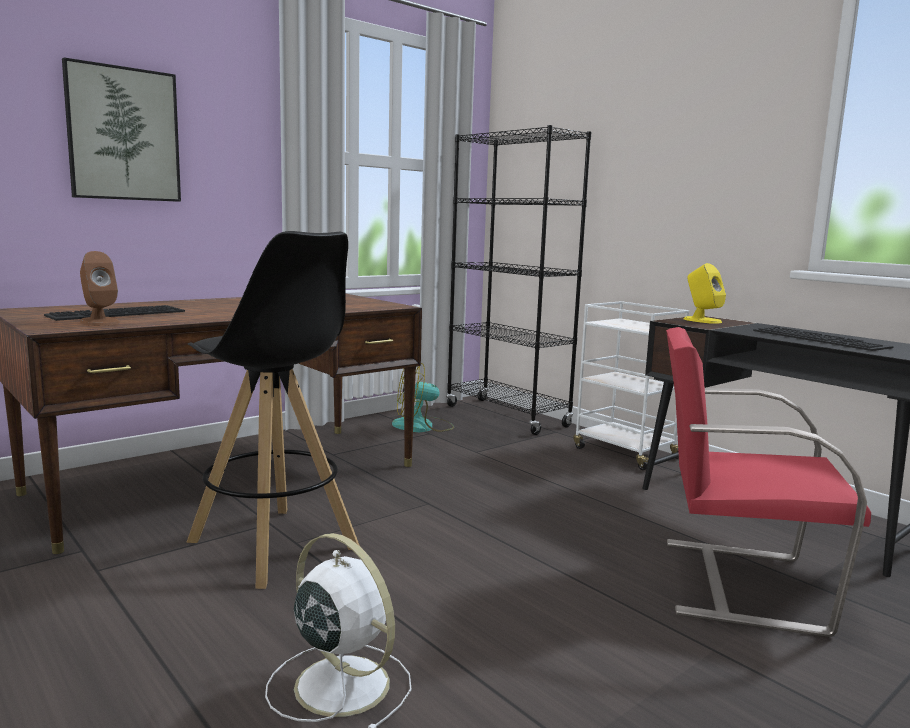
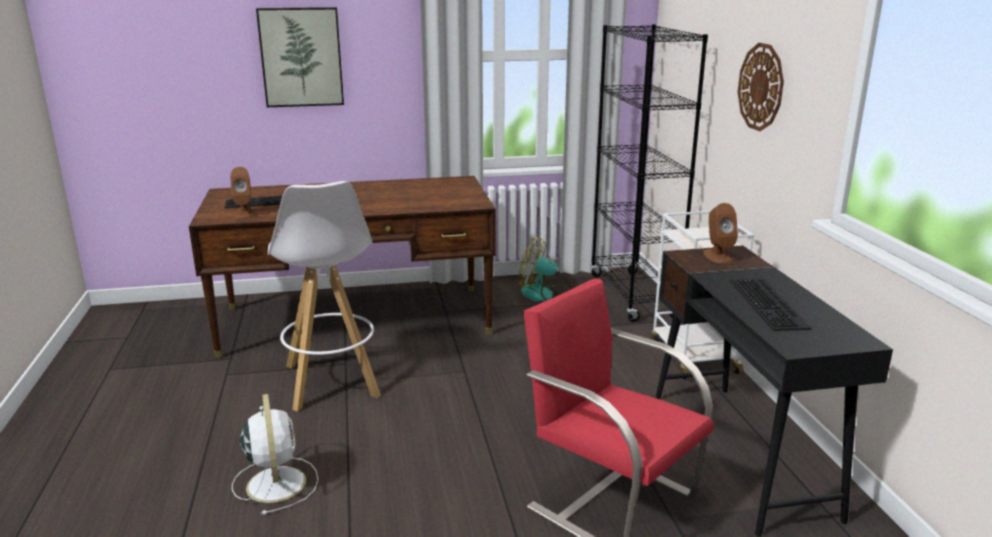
camera: 30 degrees right, 10 degrees up
black stool [186,231,360,589] -> white stool [268,181,381,412]
yellow speaker [684,263,726,324] -> brown speaker [703,203,738,263]
none -> wall clock [738,43,784,131]

